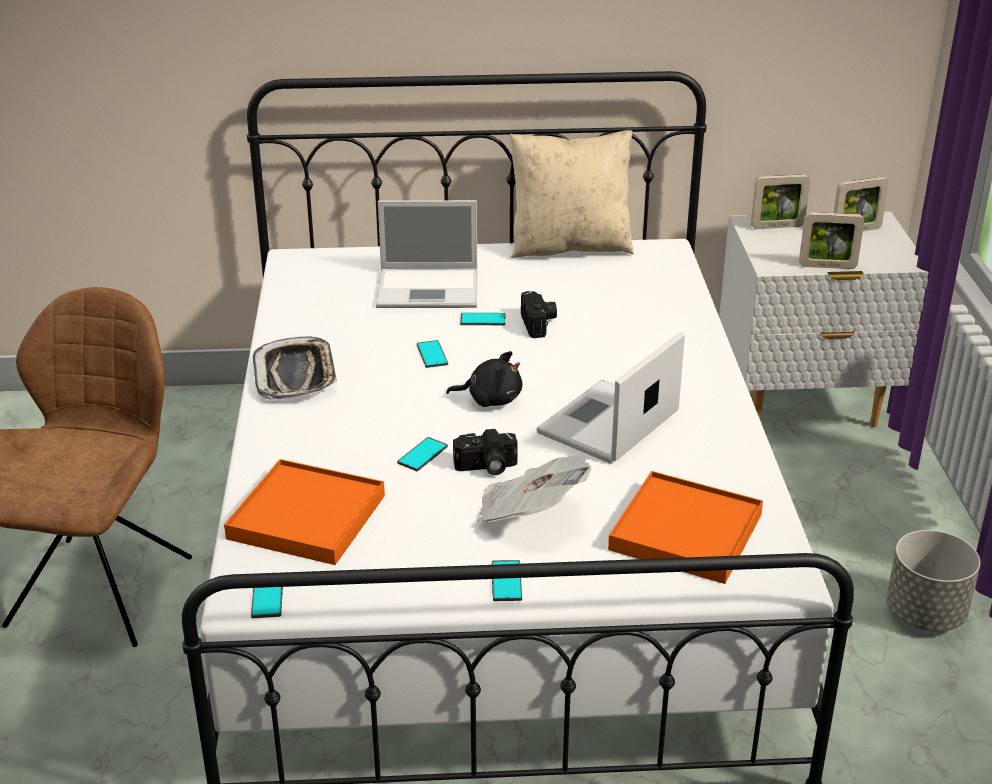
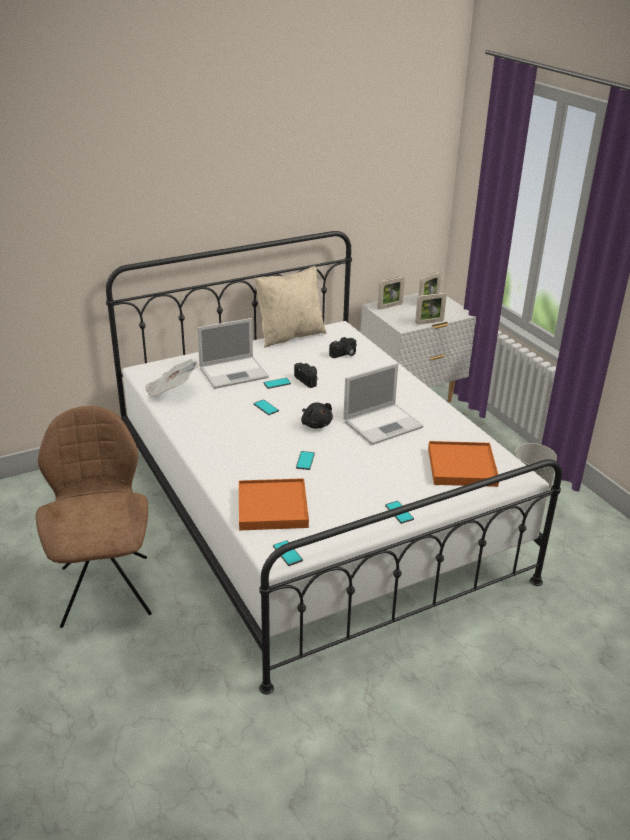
camera: 25 degrees left, 0 degrees up
tray [253,337,337,400] -> none
black plush toy [446,351,522,407] -> black plush toy turned 75 degrees clockwise [301,402,333,428]
camera [453,429,518,475] -> camera moved to [329,337,357,358]
newspaper [477,454,591,522] -> newspaper moved to [145,359,198,399]
laptop [536,332,685,464] -> laptop turned 135 degrees counterclockwise [343,363,423,445]

